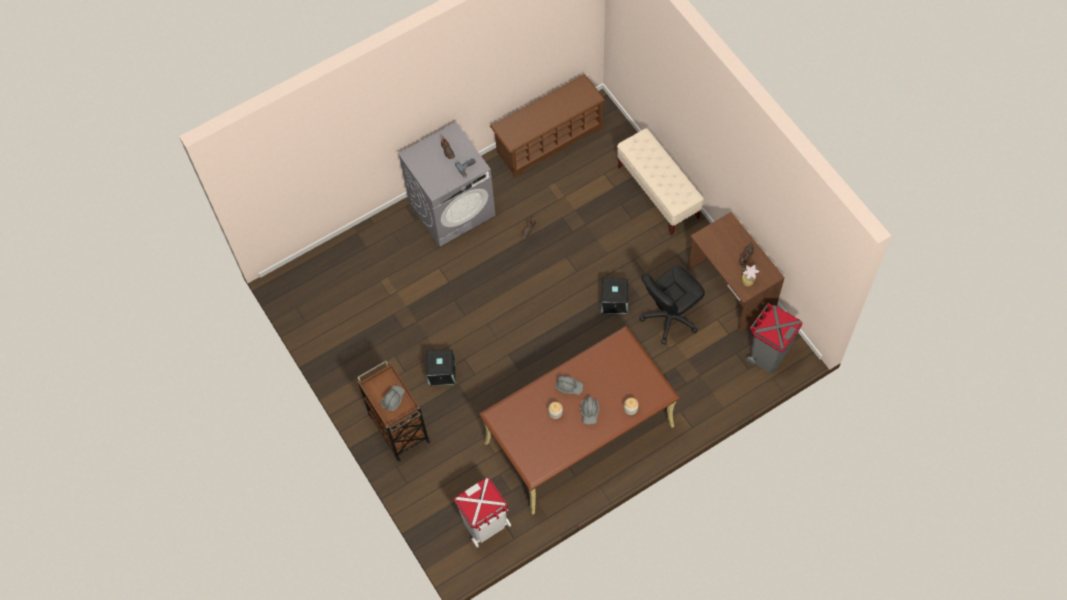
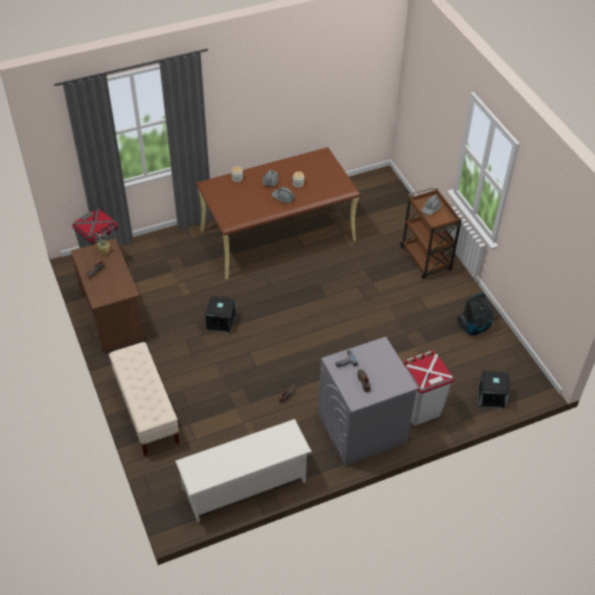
camera: 175 degrees left, 15 degrees down
black storage box [425,350,455,386] -> black storage box moved to [479,370,511,409]
white trash can [454,478,511,548] -> white trash can moved to [404,350,454,425]
brown shoe rack [490,74,605,178] -> white shoe rack [175,419,312,522]
black office chair [639,266,705,344] -> none
none -> vacuum cleaner [457,292,493,335]

